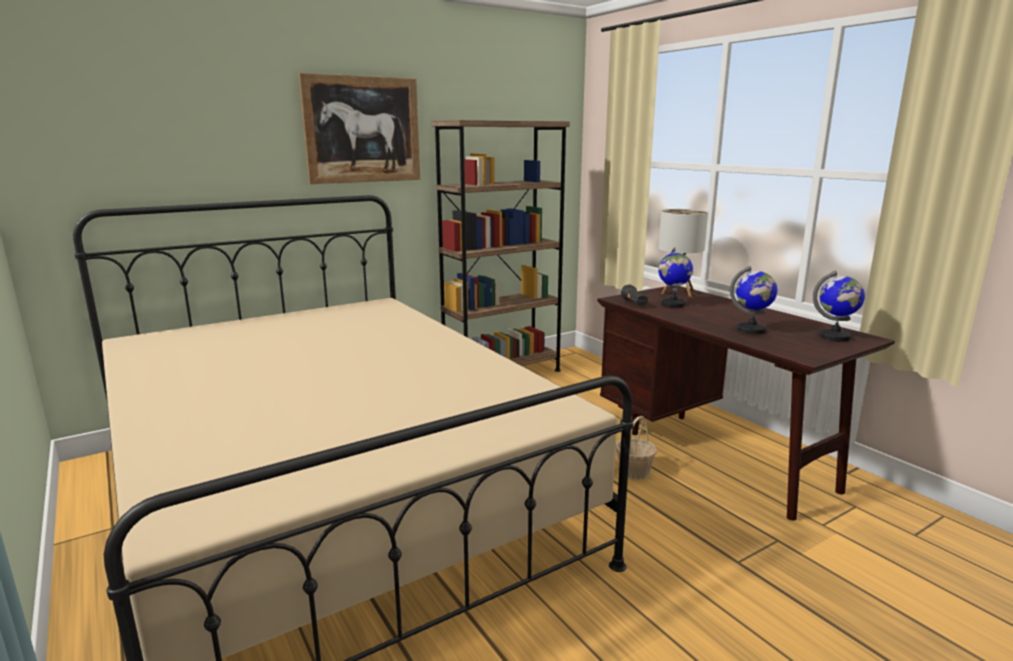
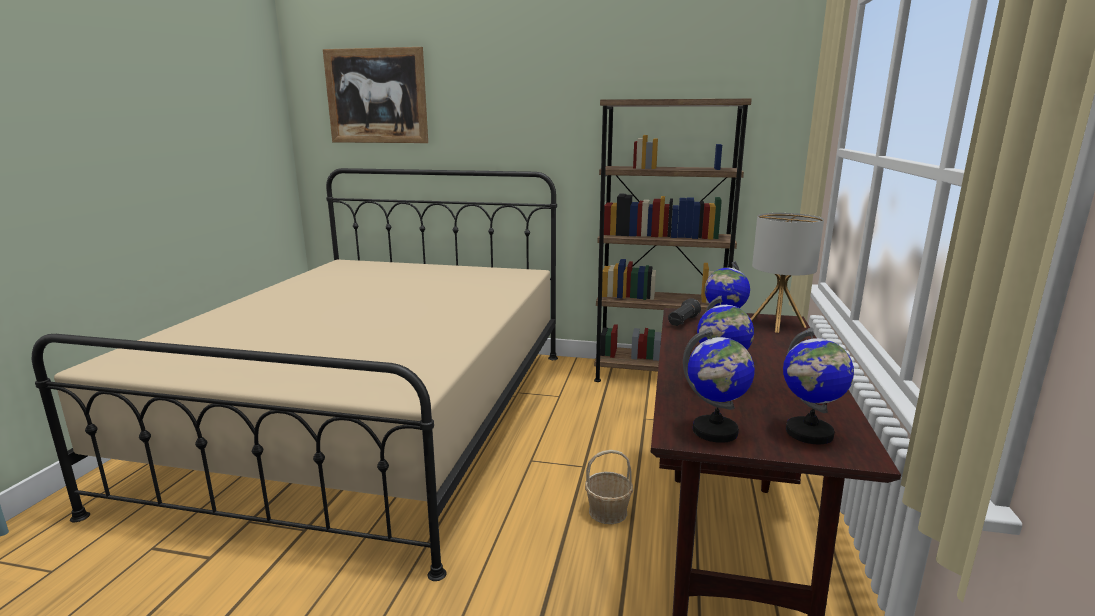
camera: 45 degrees right, 0 degrees up
picture [299,73,420,184] -> picture moved to [323,47,428,143]
none -> globe [683,327,755,443]

